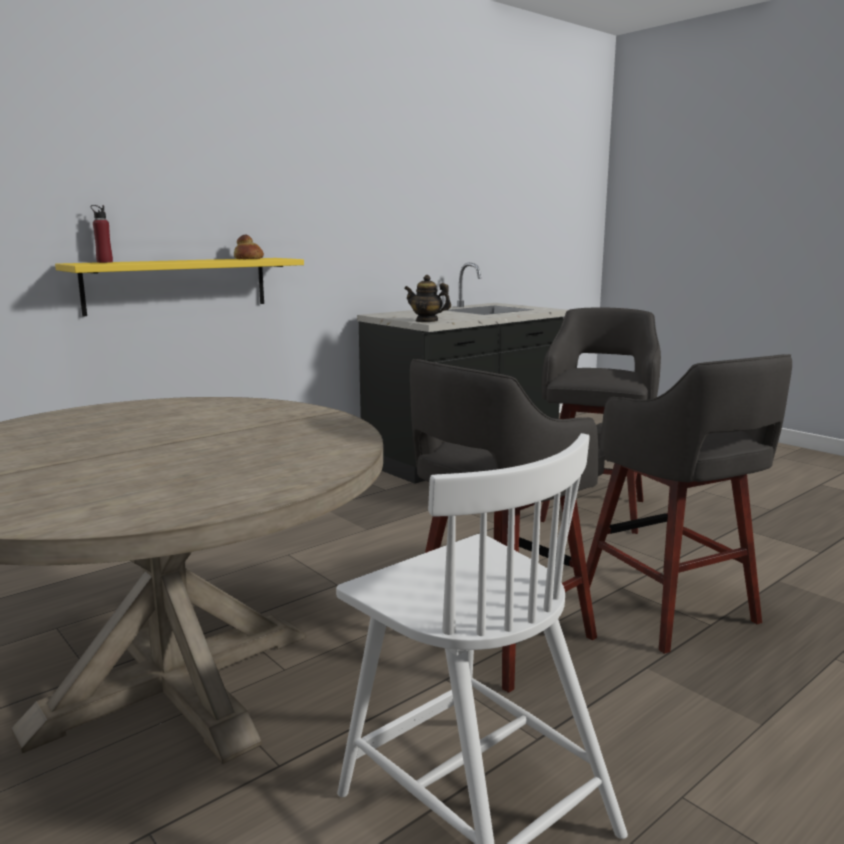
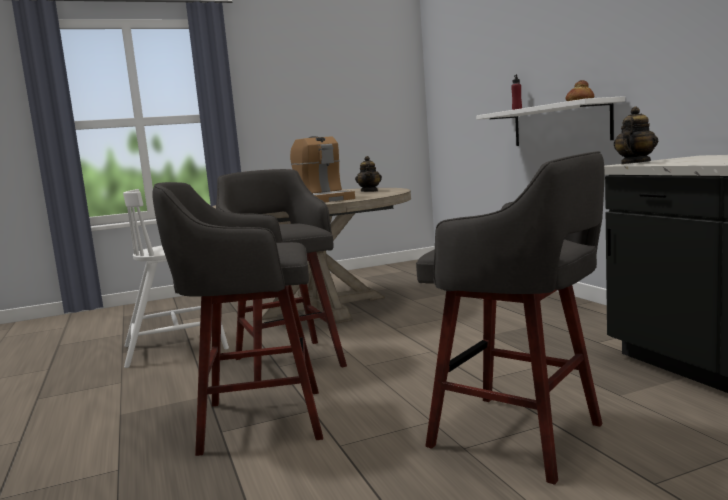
camera: 110 degrees right, 5 degrees down
yellow shelf [55,258,304,317] -> white shelf [476,96,625,146]
none -> coffee machine [290,136,355,202]
none -> teapot [355,156,382,192]

